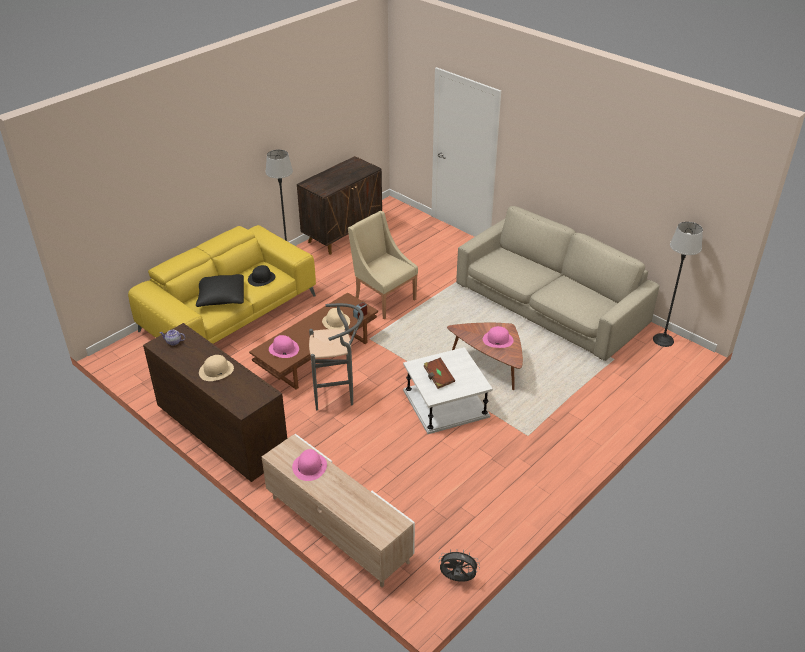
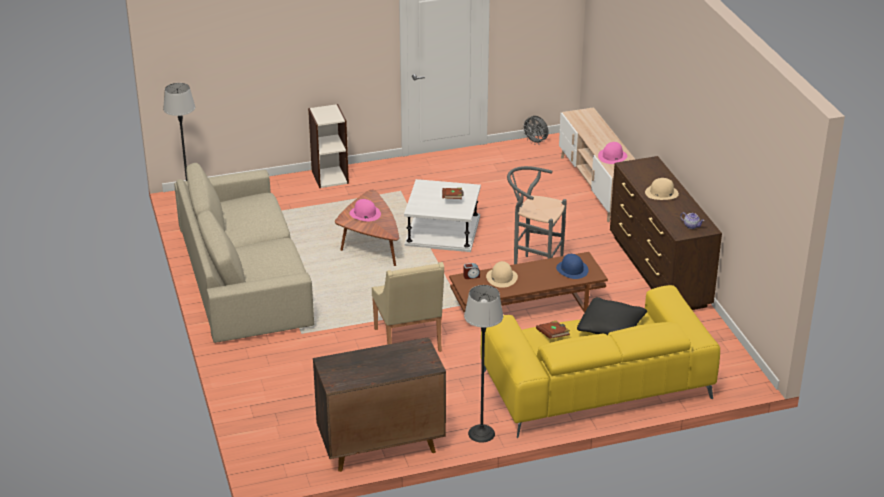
camera: 150 degrees left, 5 degrees down
black hat [248,265,276,286] -> brown book [536,321,570,339]
pink hat [269,335,299,358] -> blue hat [556,254,589,279]
none -> bookcase [308,104,349,188]

